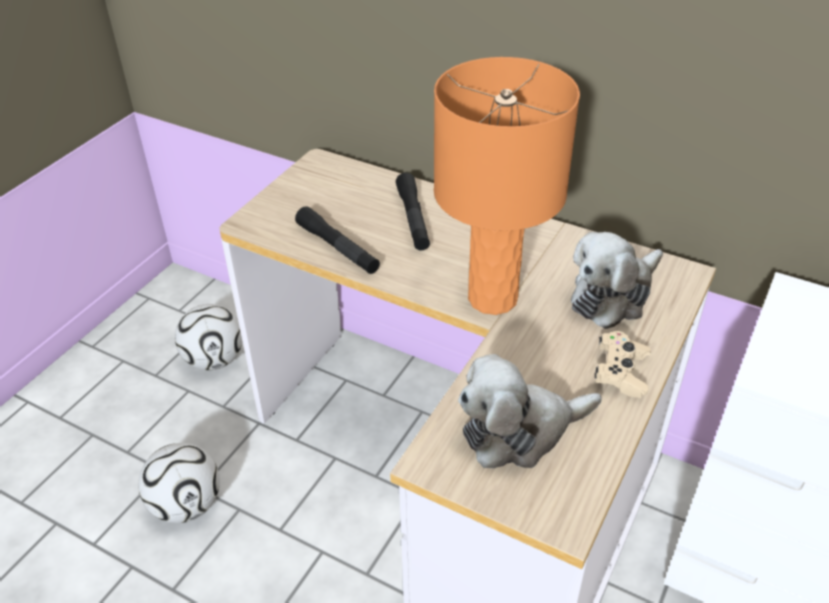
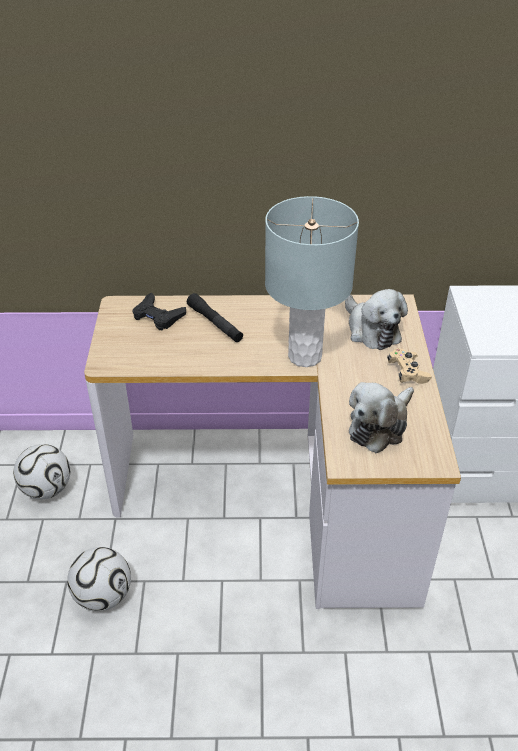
camera: 30 degrees left, 0 degrees up
black flashlight [295,206,380,274] -> none
orange table lamp [434,57,580,315] -> grey table lamp [265,196,359,367]
plush toy [571,232,663,329] -> plush toy turned 45 degrees counterclockwise [345,289,408,350]
none -> black game controller [133,292,186,331]

